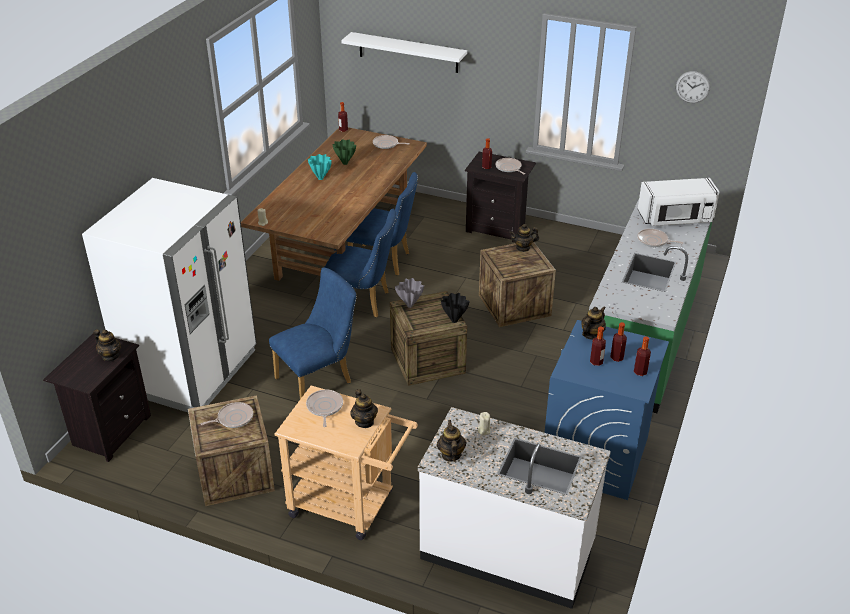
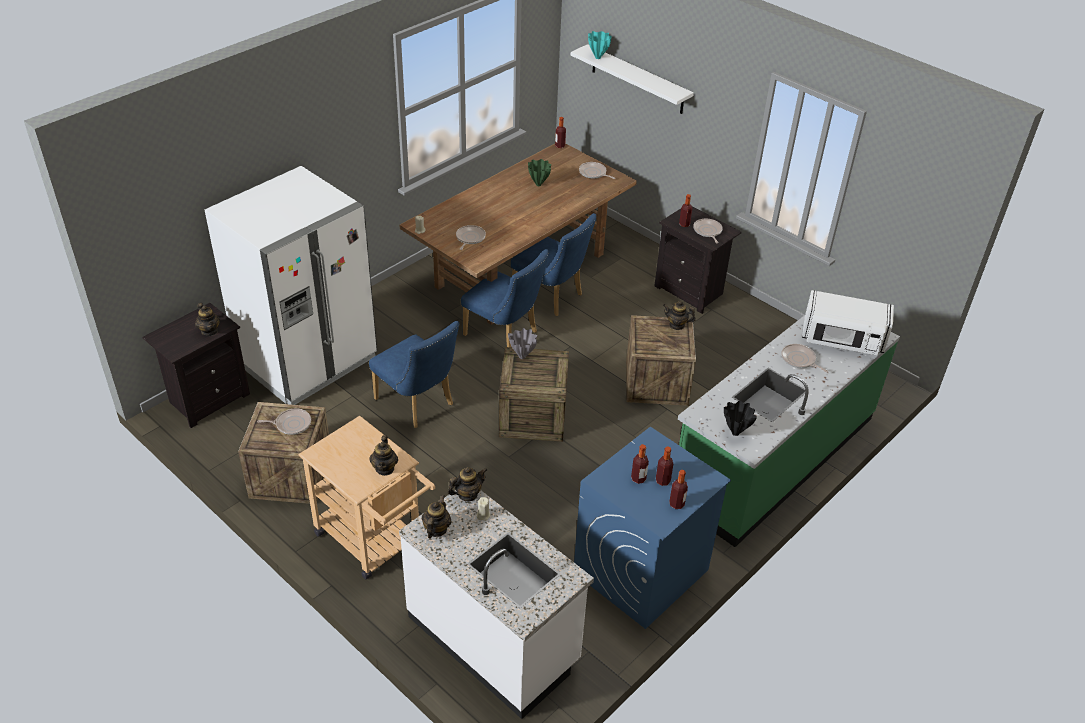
camera: 20 degrees right, 5 degrees up
blue chair [269,267,357,399] -> blue chair turned 60 degrees clockwise [369,321,460,428]
frying pan [306,390,343,427] -> frying pan moved to [456,225,486,250]
turquoise vase [308,154,332,180] -> turquoise vase moved to [588,31,612,59]
black vase [441,293,469,323] -> black vase moved to [724,401,757,436]
teapot [581,306,606,340] -> teapot moved to [448,467,487,501]
wall clock [676,71,710,103] -> none

